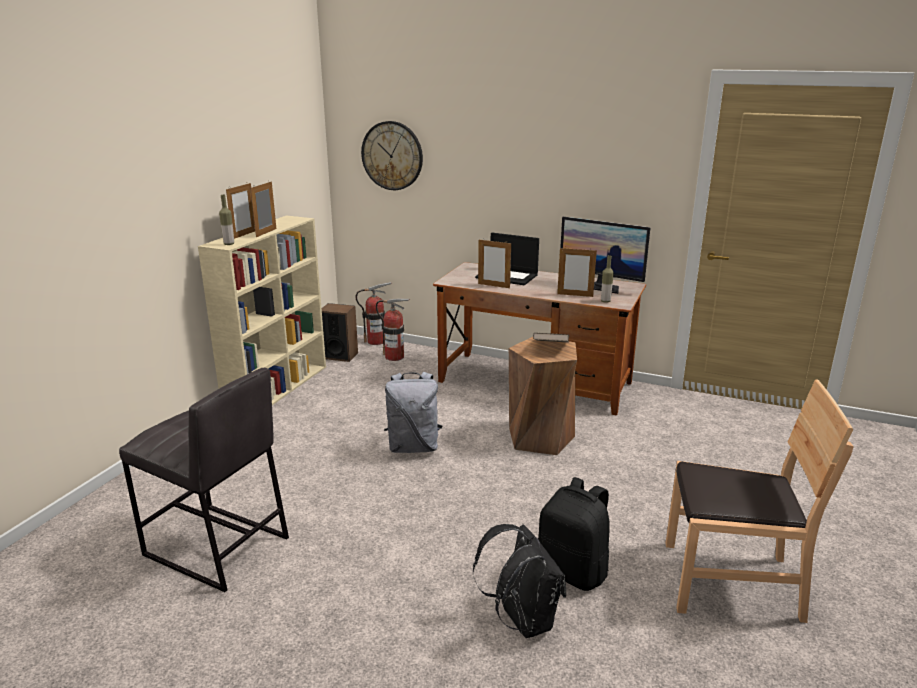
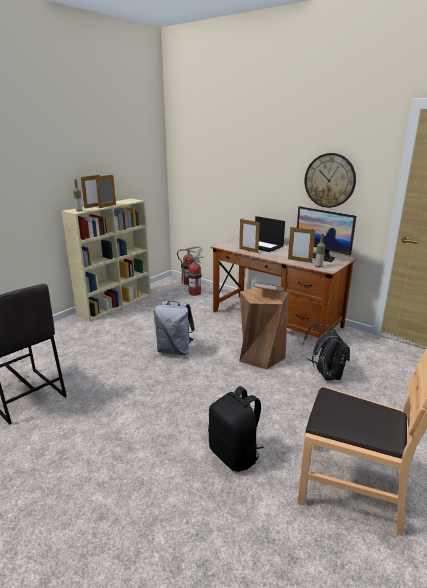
camera: 15 degrees right, 0 degrees up
speaker [322,303,358,362] -> none
wall clock [361,121,423,190] -> wall clock moved to [304,153,356,208]
black backpack [473,524,566,638] -> black backpack moved to [303,323,350,381]

